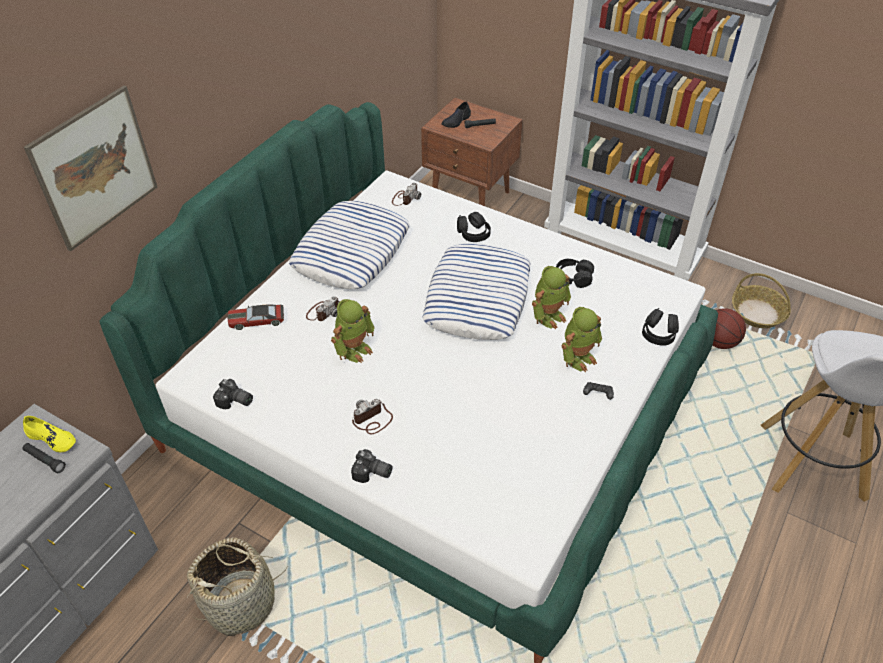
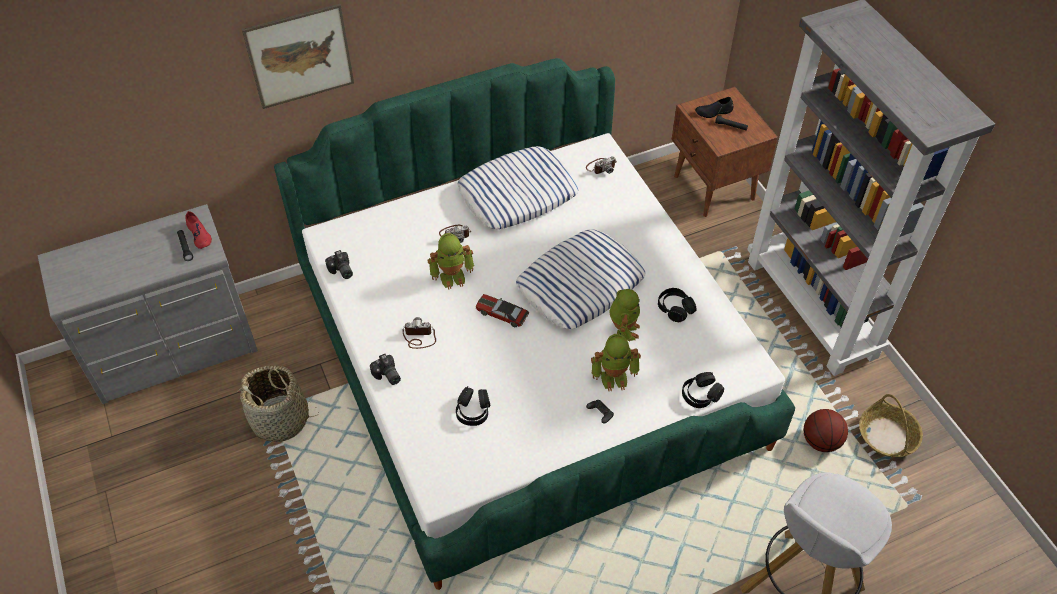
camera: 35 degrees right, 5 degrees up
yellow shoe [23,416,76,452] -> red shoe [186,211,212,249]
toy car [227,304,284,330] -> toy car moved to [476,294,529,327]
black headphones [457,212,491,242] -> black headphones moved to [456,386,490,426]
toy robot [532,266,571,329] -> toy robot turned 75 degrees counterclockwise [610,289,640,341]

